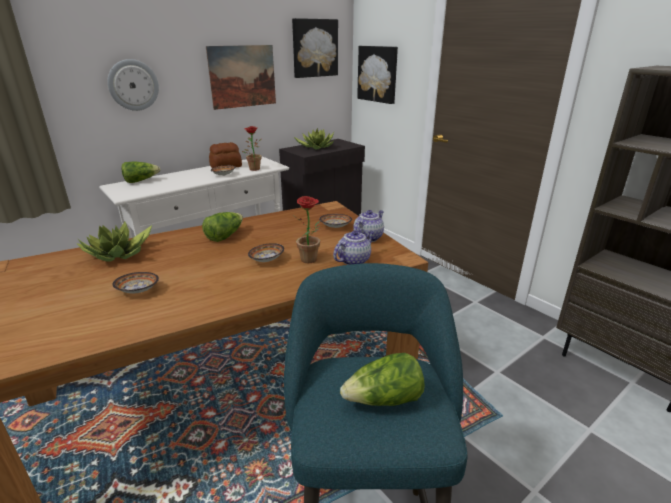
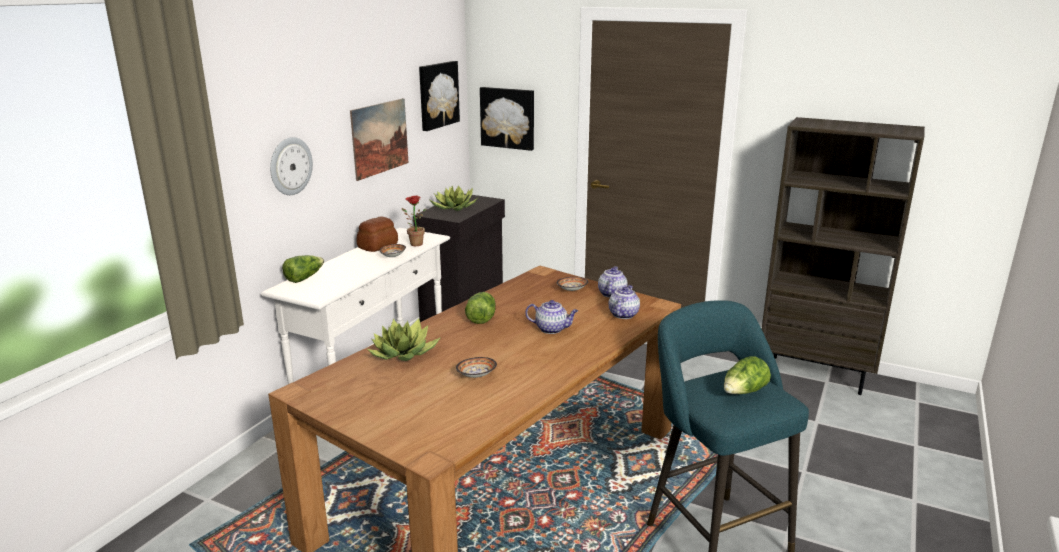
camera: 25 degrees left, 5 degrees down
bowl [248,243,284,262] -> teapot [525,300,578,334]
potted plant [293,196,321,263] -> none

